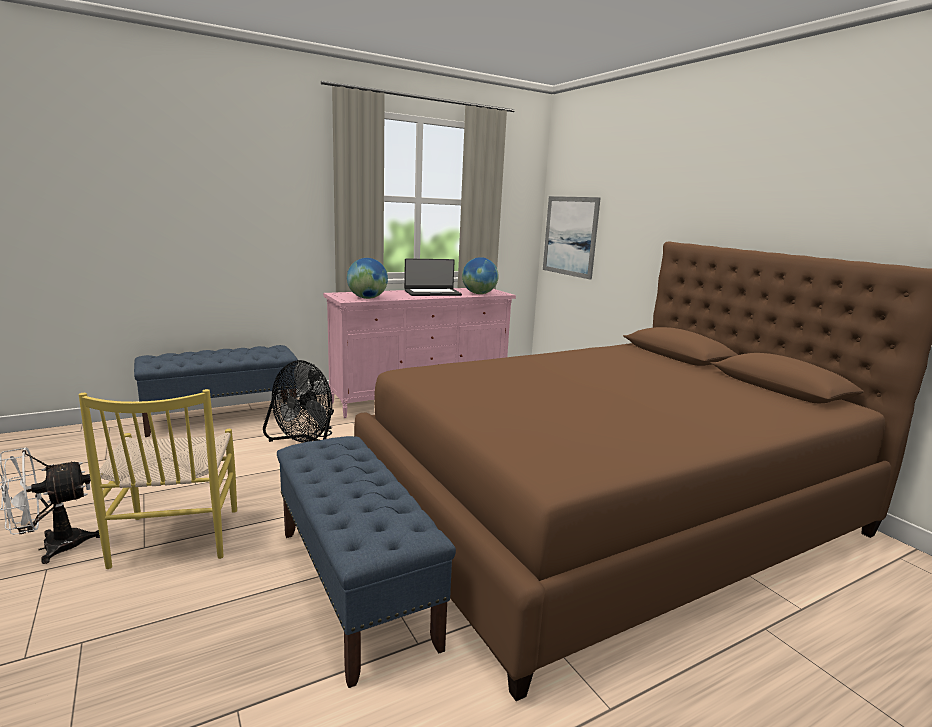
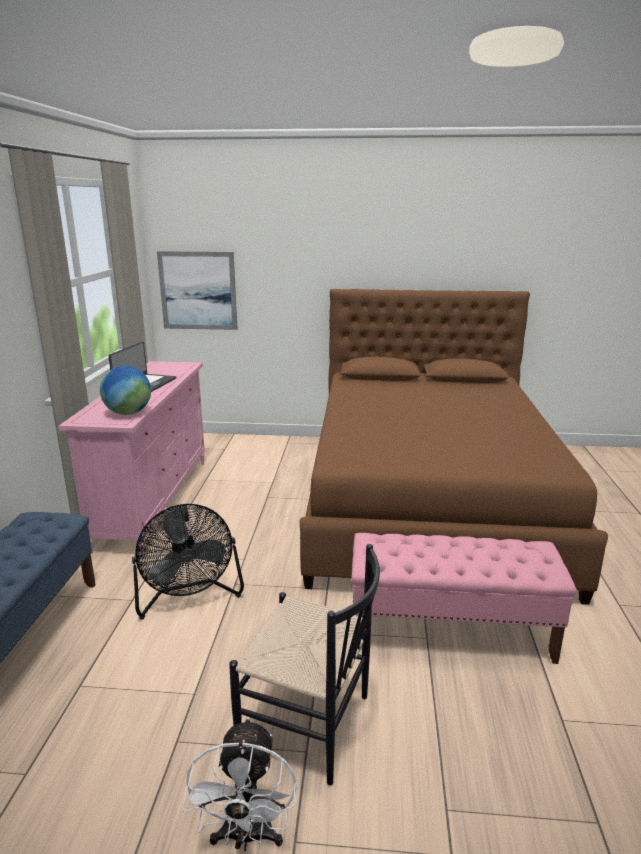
camera: 55 degrees left, 5 degrees up
yellow chair [79,389,237,569] -> black chair [229,544,380,785]
blue bench [277,436,456,688] -> pink bench [351,533,577,664]
globe [462,257,499,294] -> none

